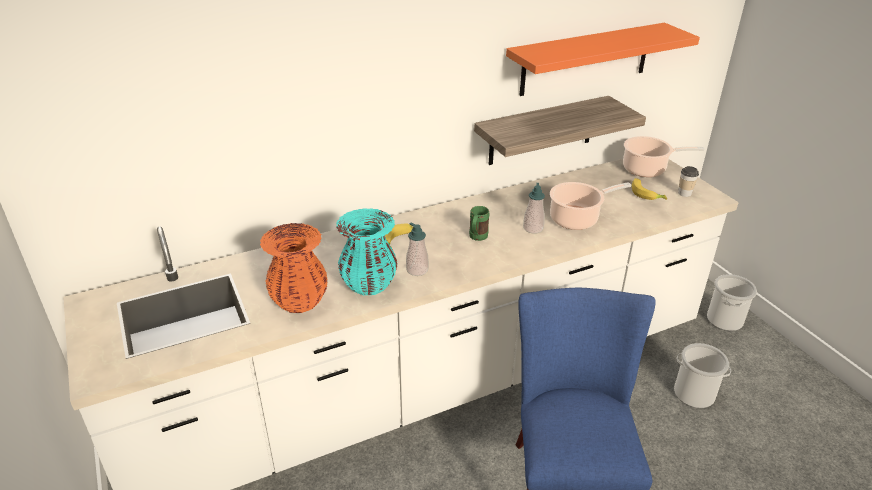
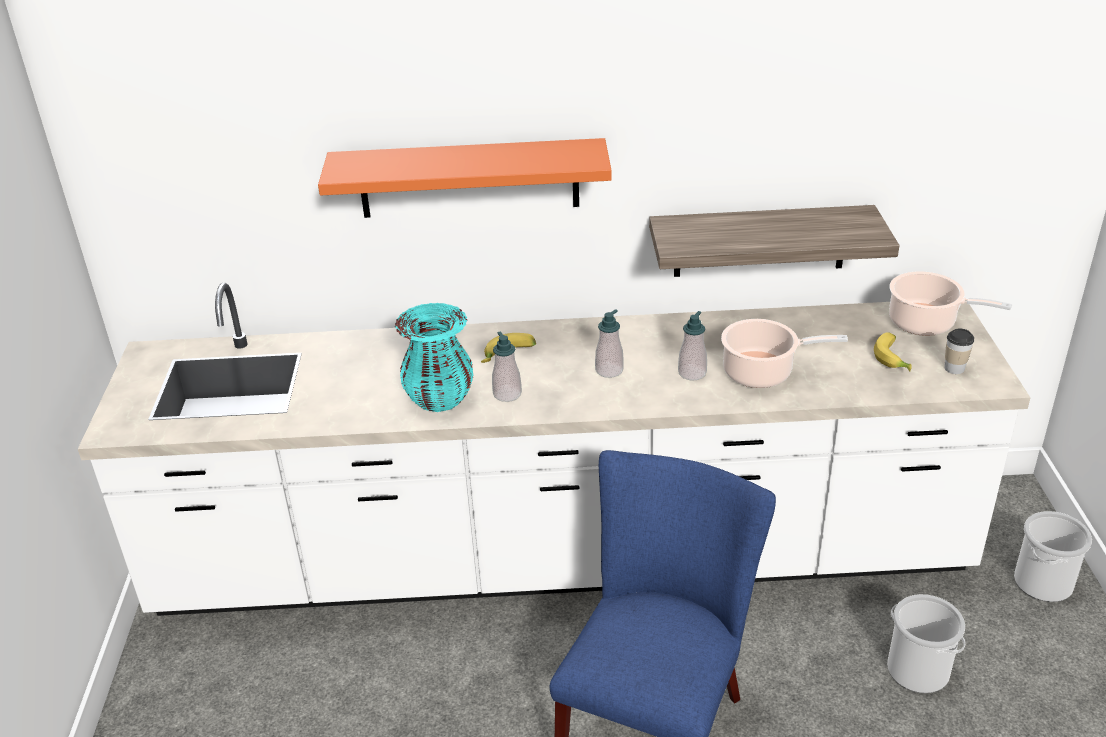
camera: 25 degrees right, 0 degrees up
orange vase [260,223,327,313] -> none
green mug [469,206,489,241] -> soap dispenser [595,309,624,378]
orange shelf [506,23,700,96] -> orange shelf moved to [318,138,612,218]

